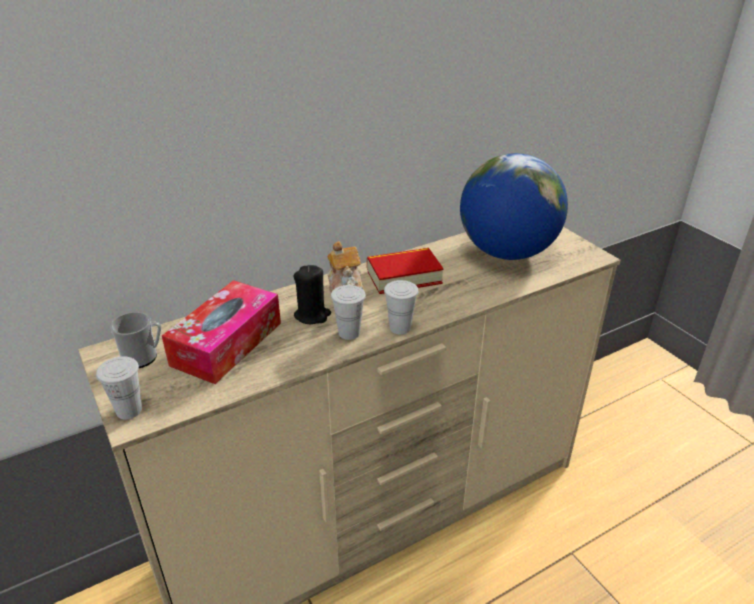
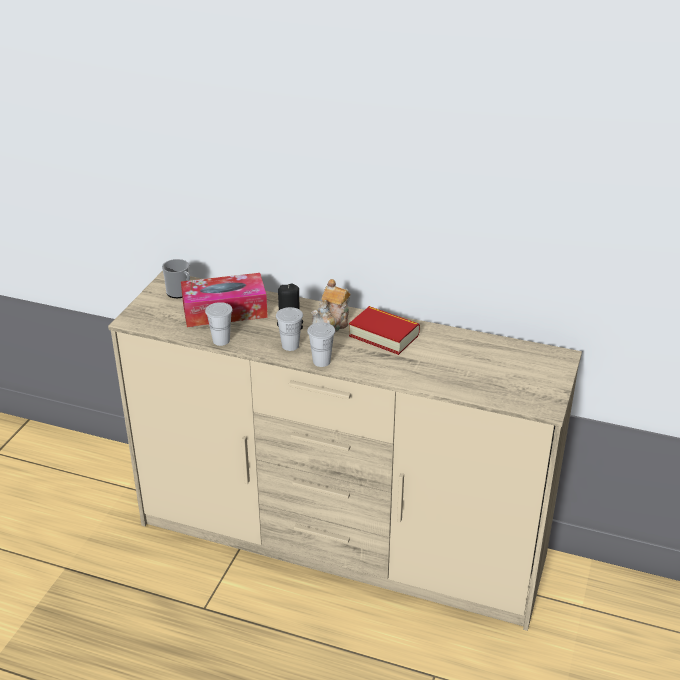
camera: 50 degrees right, 0 degrees up
white cup [96,356,142,419] -> white cup moved to [205,302,233,346]
globe [460,153,568,260] -> none

